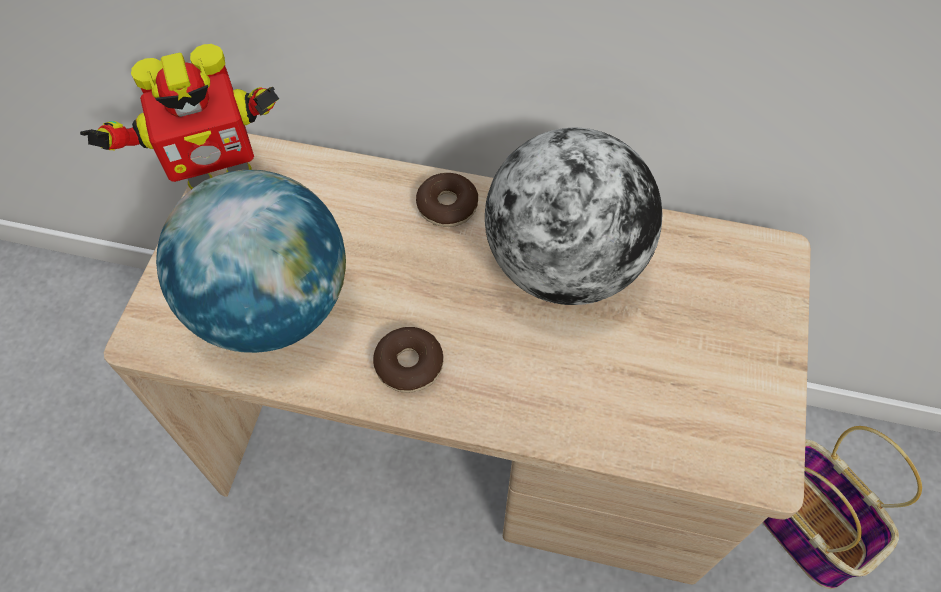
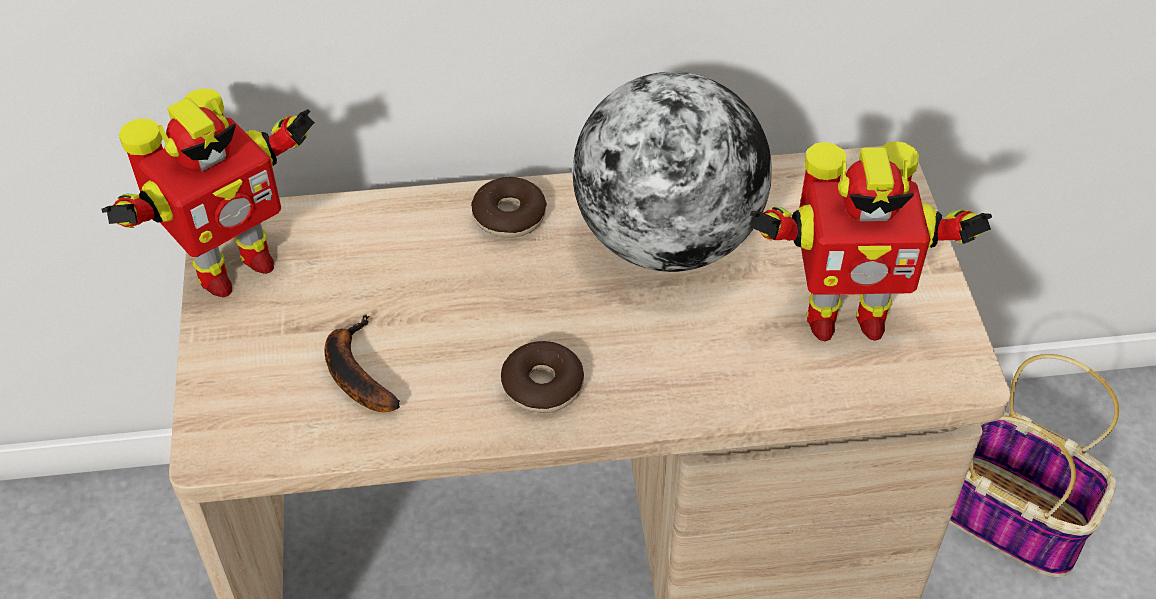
camera: 20 degrees left, 10 degrees down
globe [156,170,346,353] -> banana [325,314,400,412]
none -> toy robot [750,141,992,341]

